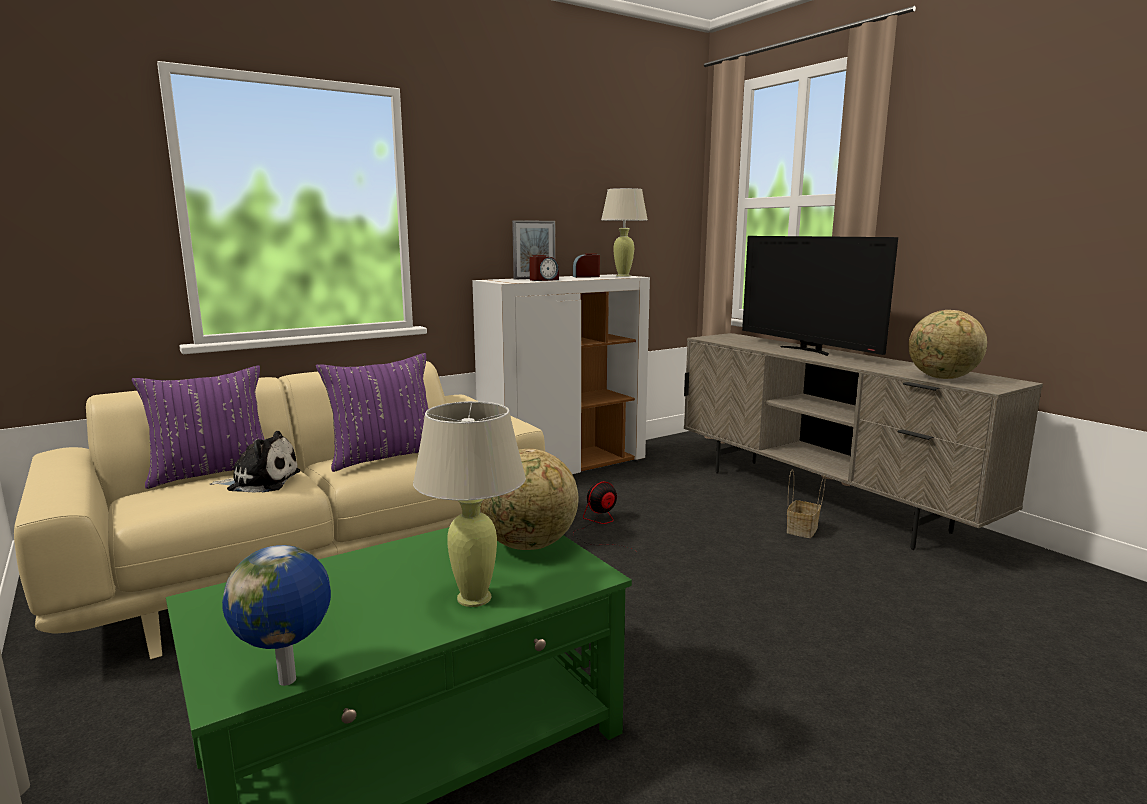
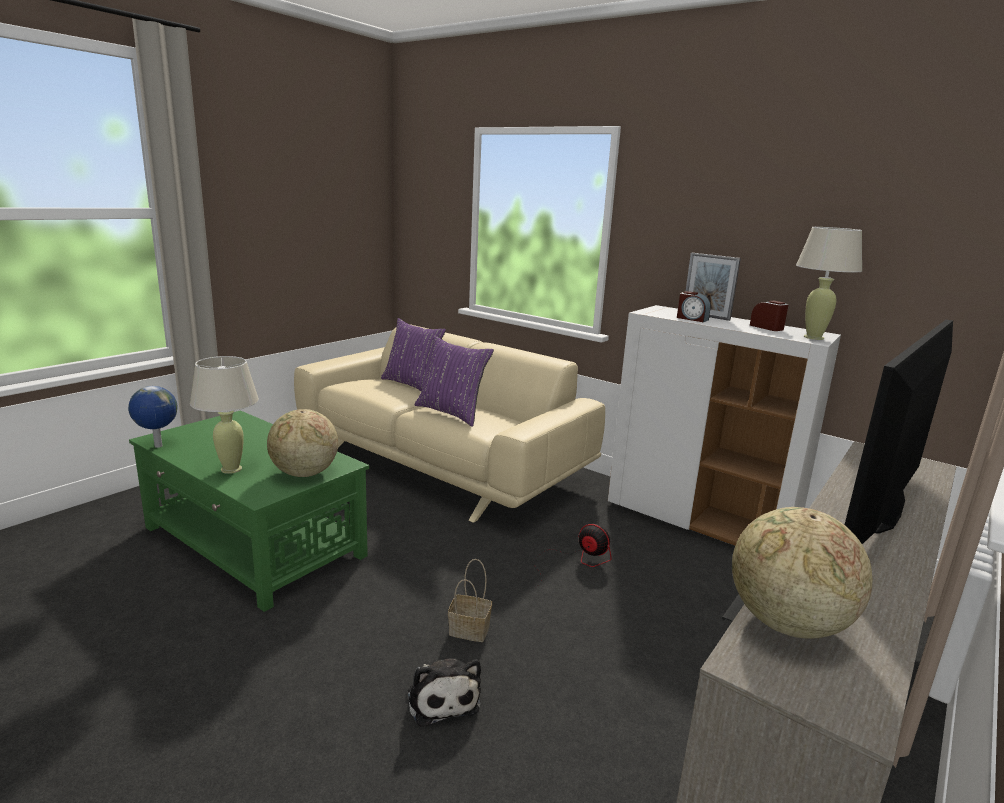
camera: 70 degrees right, 5 degrees up
plush toy [210,431,300,493] -> plush toy moved to [408,658,481,727]
basket [787,469,825,538] -> basket moved to [448,559,492,642]

